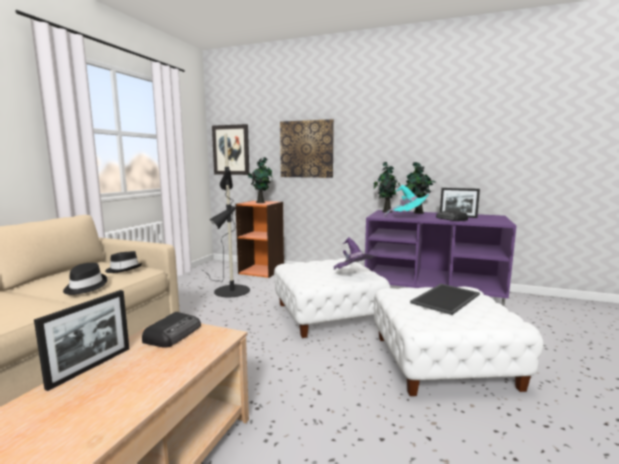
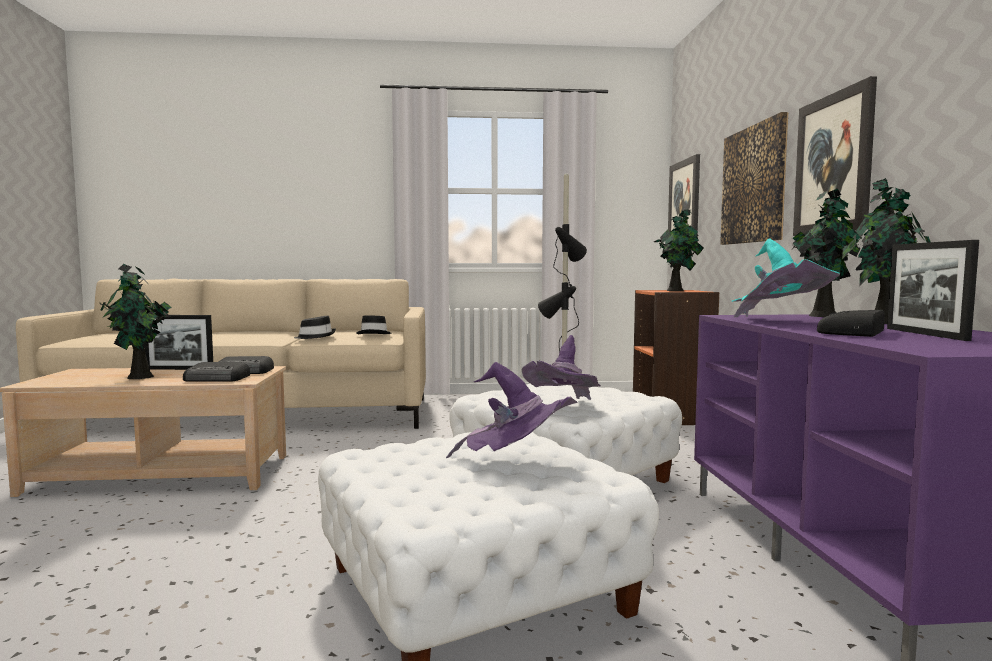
camera: 65 degrees right, 5 degrees down
tray [410,284,480,315] -> purple hat [446,362,578,459]
none -> potted plant [100,264,171,379]
none -> radio [183,362,250,382]
none -> picture [793,76,877,236]

